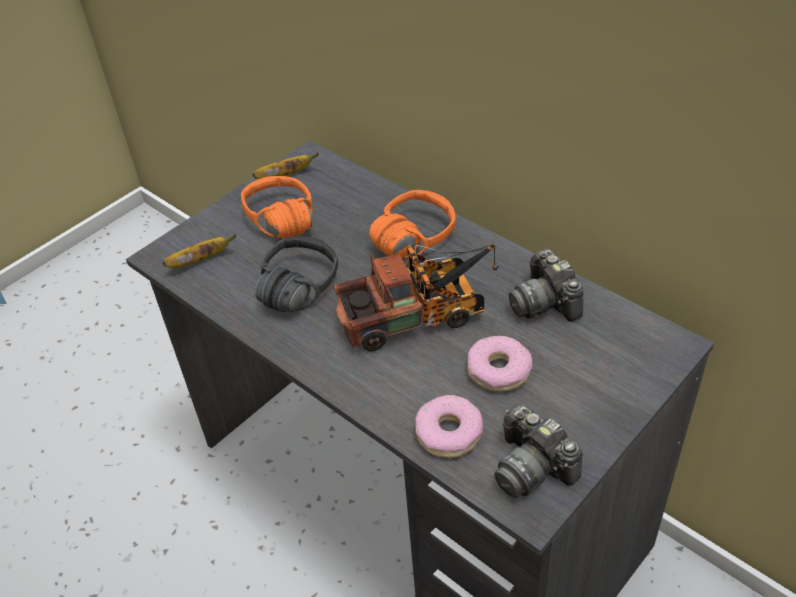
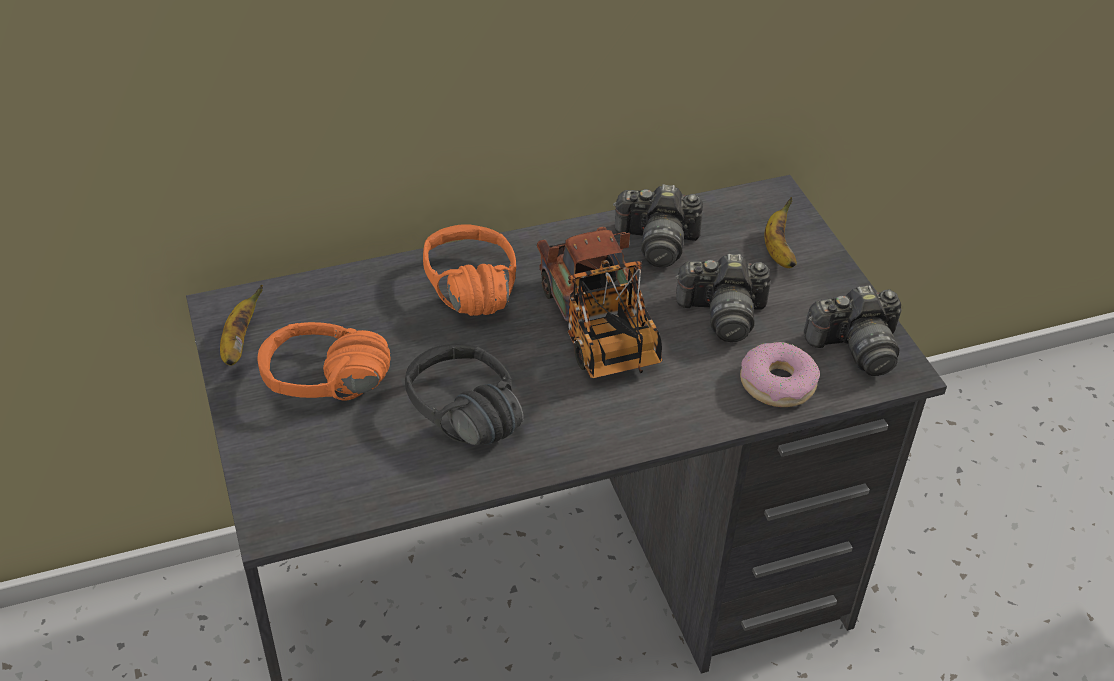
camera: 65 degrees left, 0 degrees up
banana [163,234,236,268] -> banana moved to [764,197,797,268]
toy truck [334,244,499,351] -> toy truck turned 150 degrees clockwise [537,227,662,378]
donut [467,335,532,392] -> camera [675,254,771,342]

